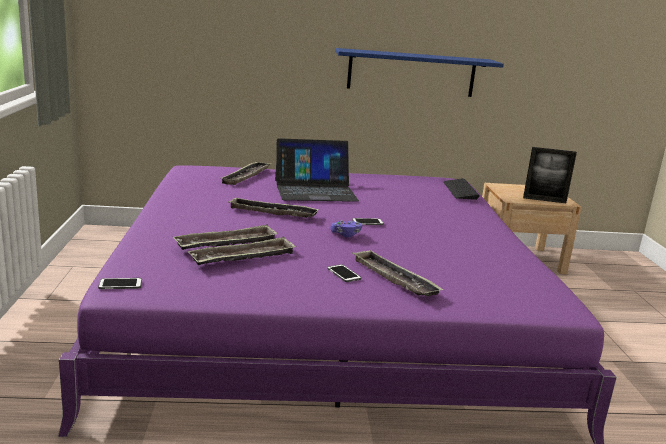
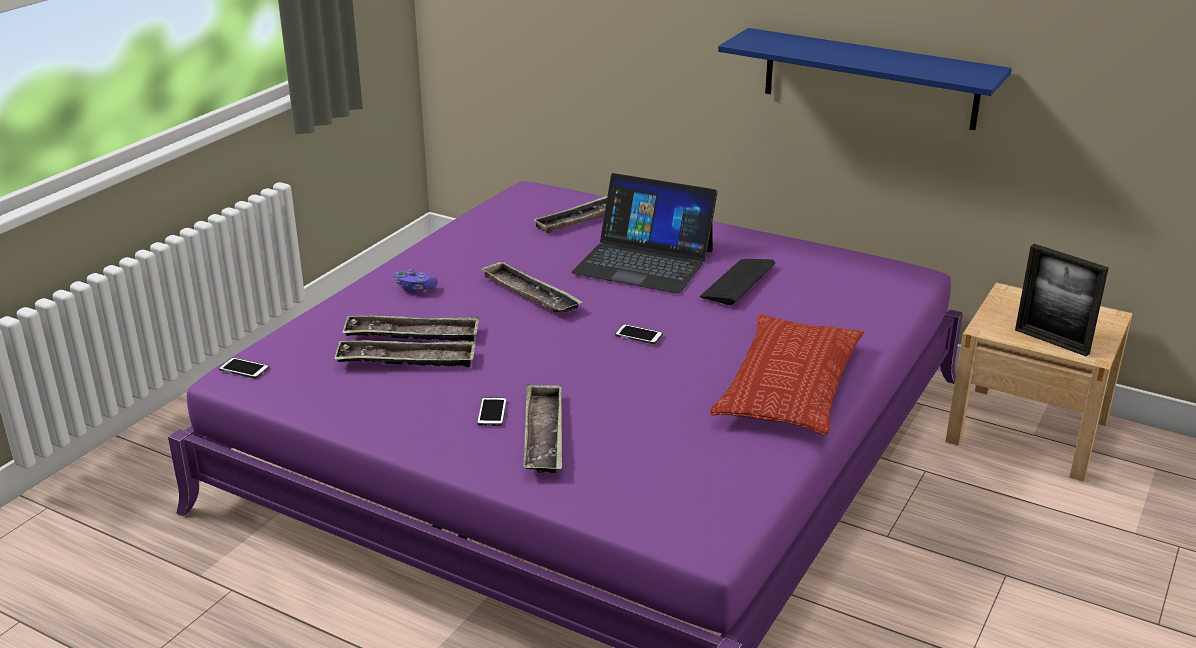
camera: 35 degrees right, 10 degrees up
purple game controller [330,220,362,238] -> purple game controller moved to [394,269,438,293]
keyboard [443,178,480,200] -> keyboard moved to [700,259,776,305]
none -> pillow [710,314,864,434]

